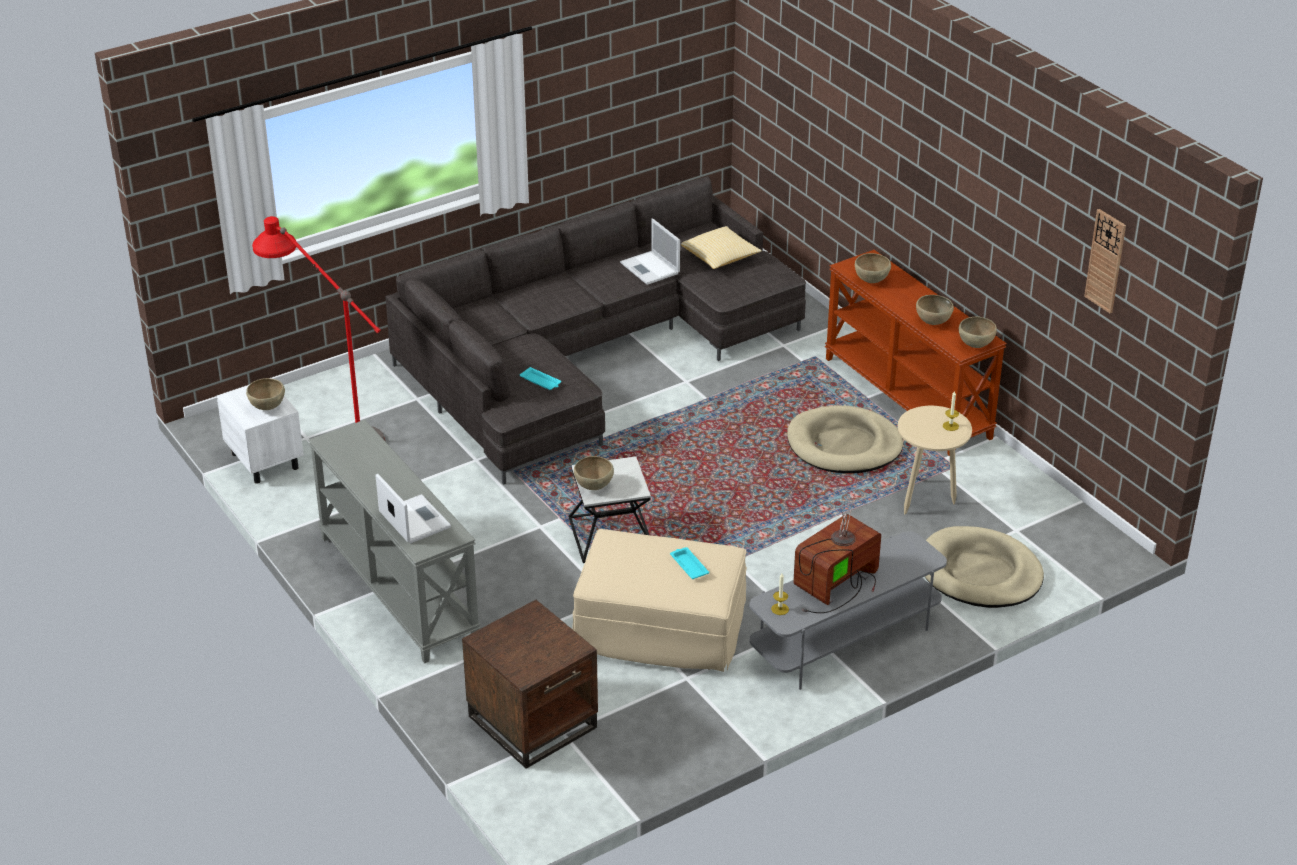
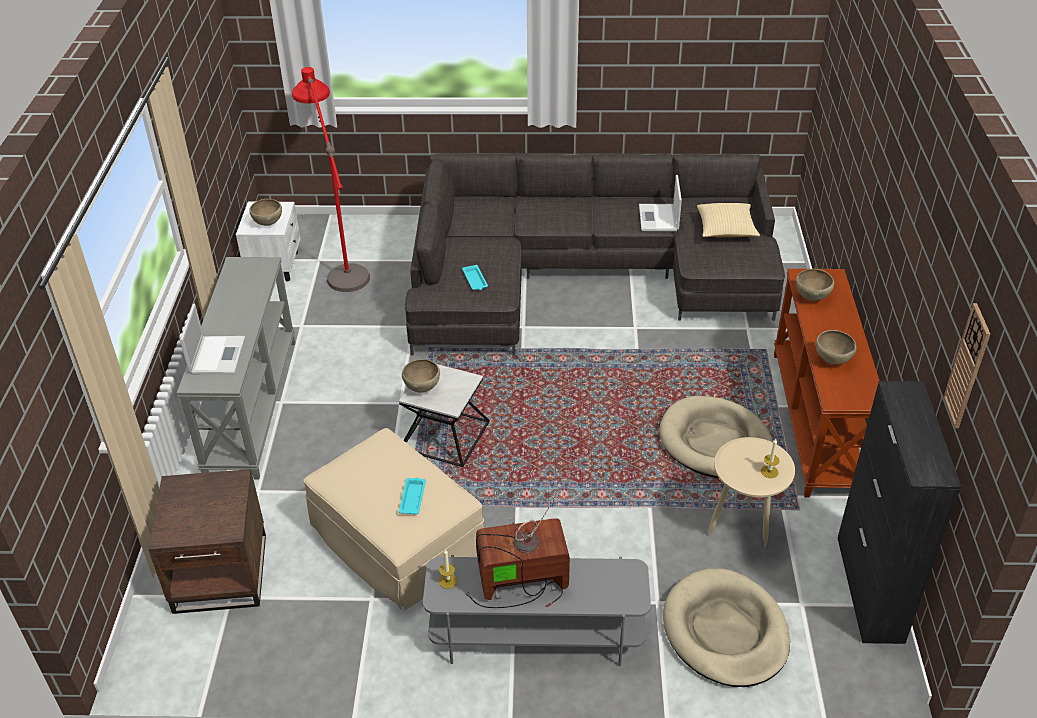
camera: 35 degrees right, 5 degrees up
brown bowl [959,317,997,348] -> none
none -> black cabinet [838,381,961,644]

